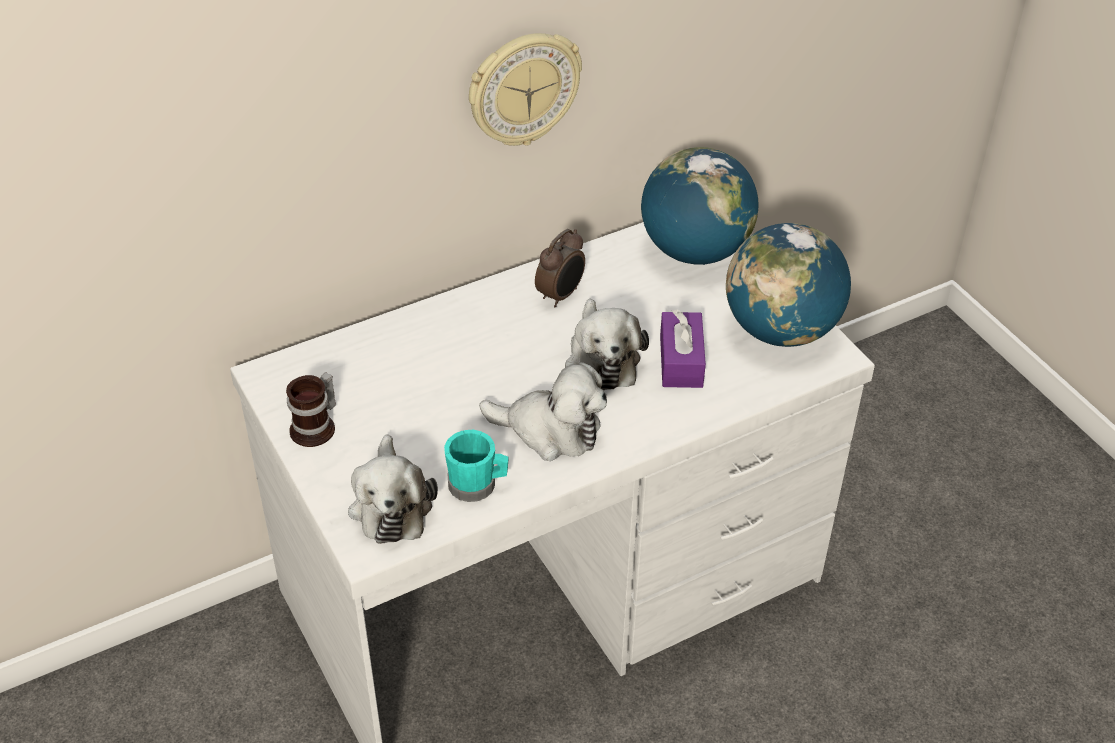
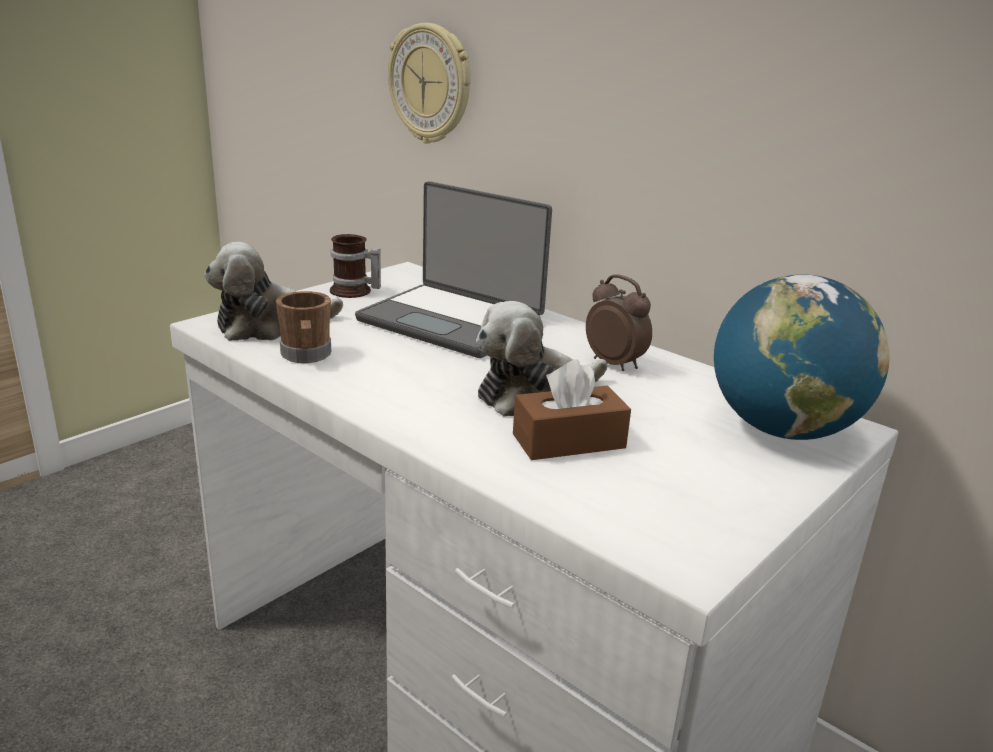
camera: 70 degrees right, 20 degrees down
turquoise mug [444,430,509,502] -> brown mug [276,291,331,363]
wall clock [469,33,582,146] -> wall clock moved to [388,23,471,144]
plush toy [479,362,607,461] -> none
alarm clock [535,229,585,307] -> alarm clock turned 150 degrees counterclockwise [586,275,652,371]
purple tissue box [660,310,706,388] -> brown tissue box [513,359,631,460]
globe [726,223,851,347] -> none
none -> laptop [355,181,552,358]

